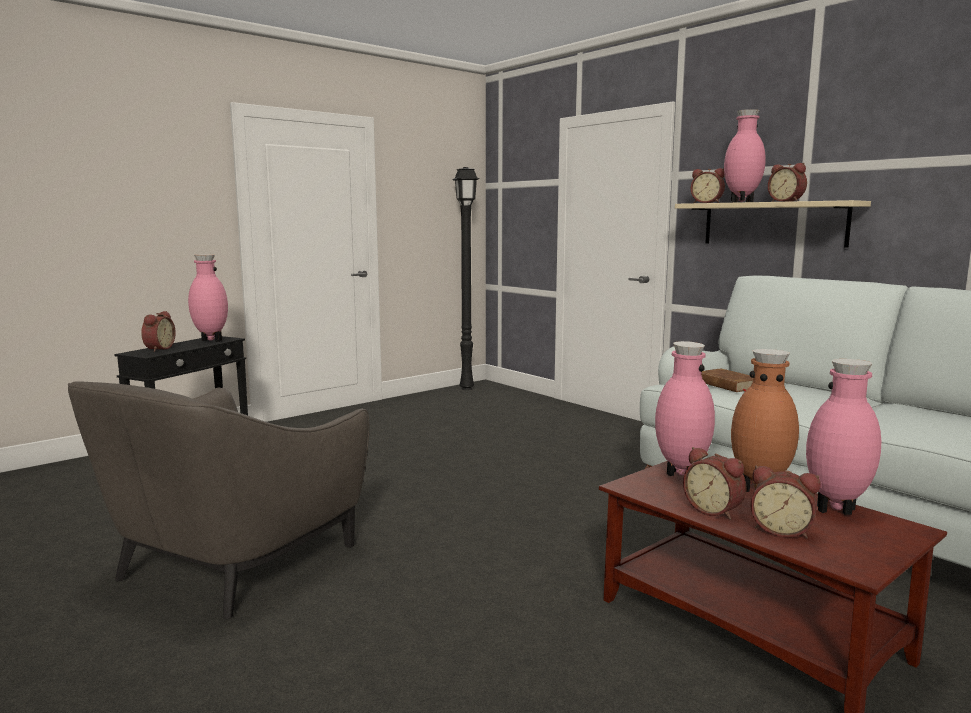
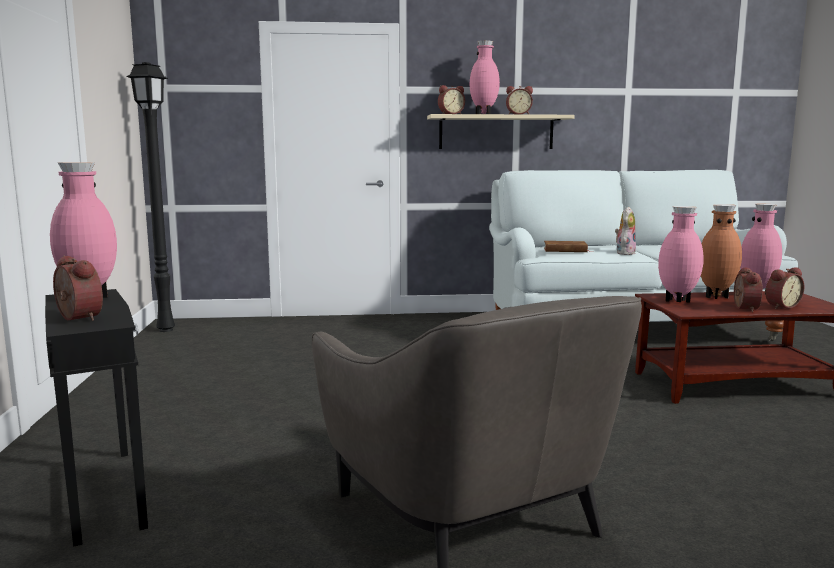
camera: 55 degrees left, 0 degrees up
alarm clock [683,447,747,520] -> alarm clock turned 75 degrees counterclockwise [734,267,763,312]
none -> plush toy [615,207,636,255]

